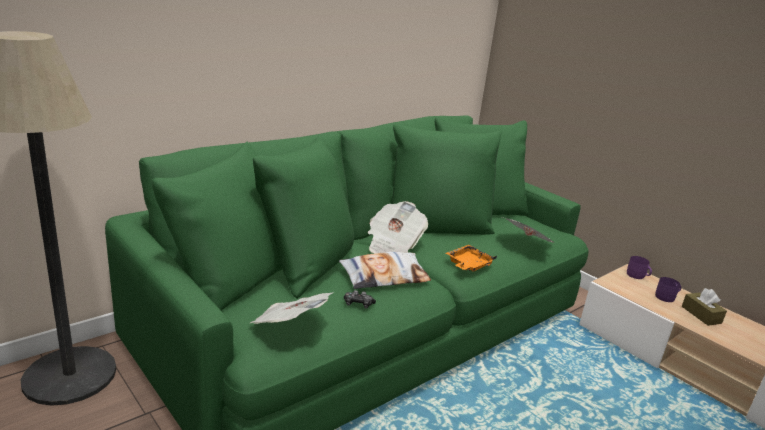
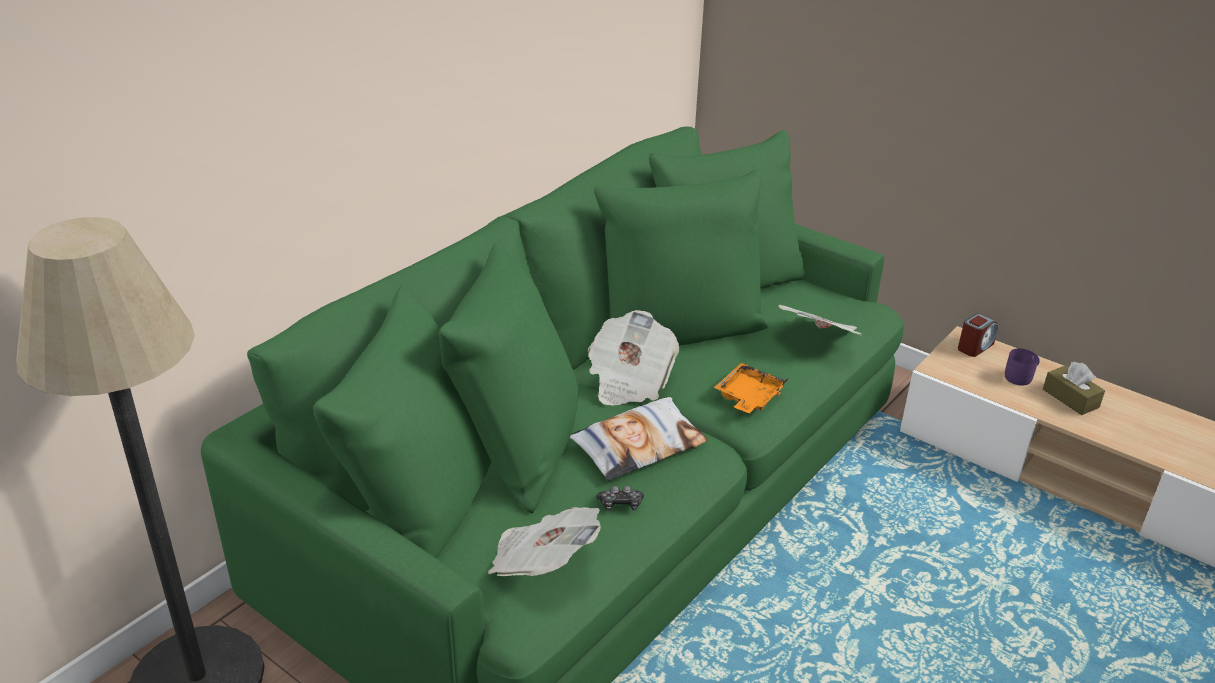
camera: 10 degrees left, 10 degrees up
purple mug [627,256,652,279] -> alarm clock [958,314,998,357]

